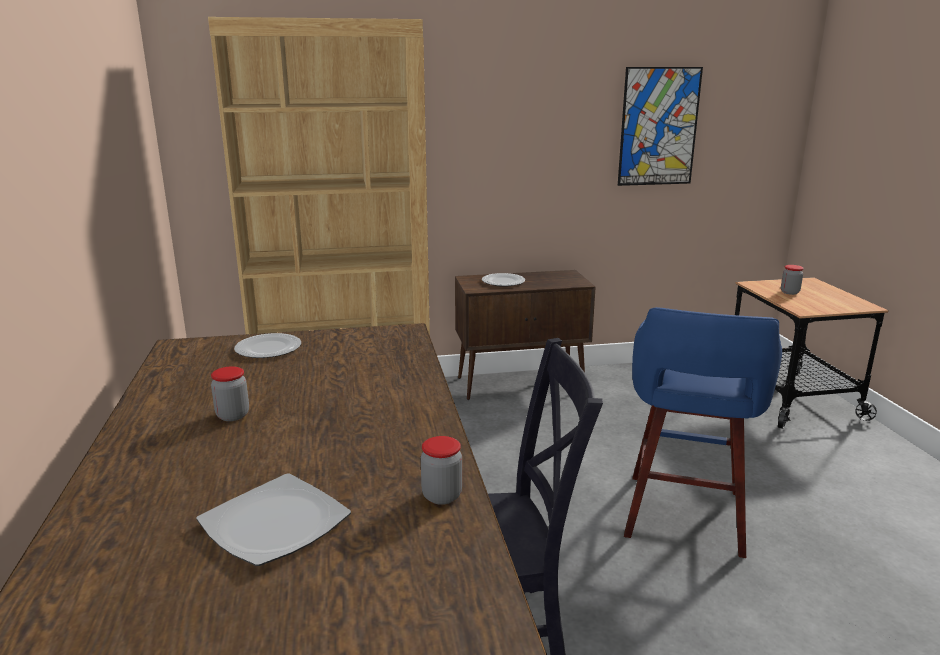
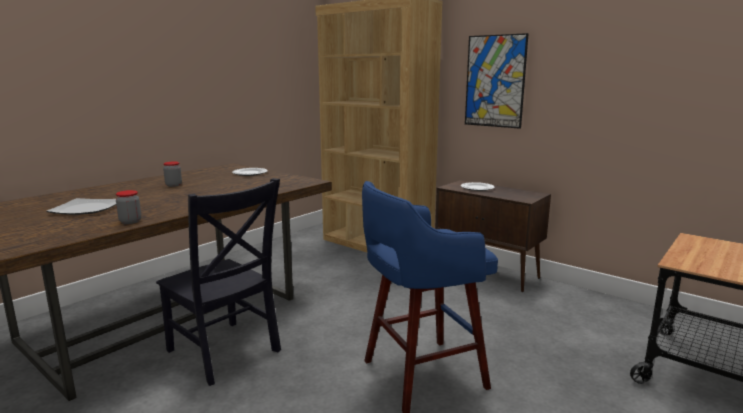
camera: 50 degrees right, 5 degrees down
picture [618,67,703,186] -> picture moved to [465,33,529,129]
jar [781,265,804,295] -> none

